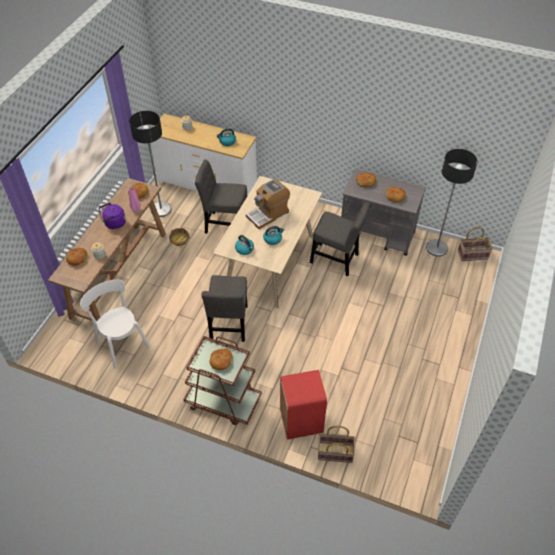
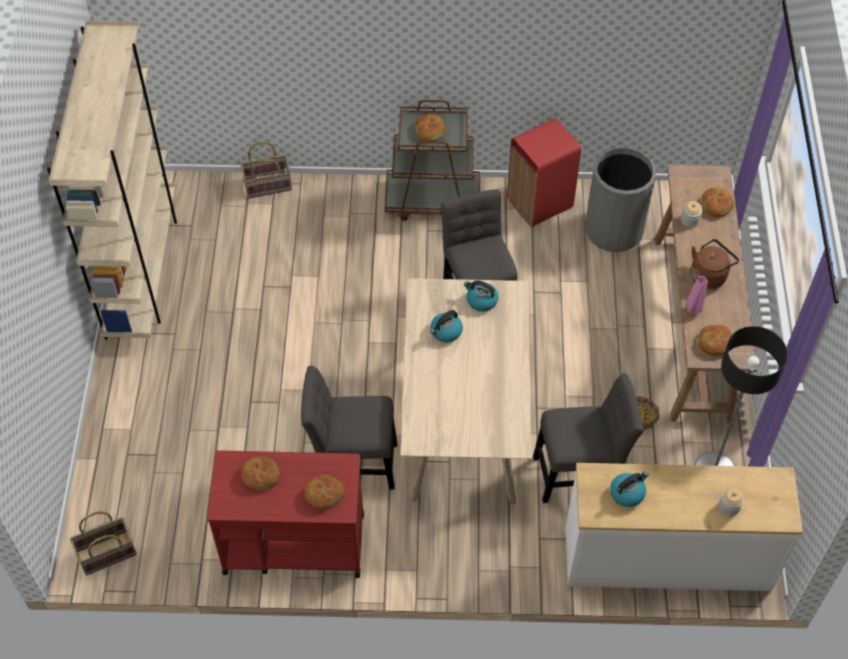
camera: 160 degrees right, 5 degrees up
white chair [80,280,150,368] -> grey trash can [585,147,656,252]
purple kettle [99,203,126,229] -> brown kettle [691,239,739,289]
coffee machine [246,179,290,229] -> none
red trash can [280,370,327,440] -> red trash can moved to [507,118,581,227]
grey cart [341,169,426,256] -> red cart [207,450,364,578]
floor lamp [426,149,478,256] -> none
none -> beige bookcase [47,20,177,340]

